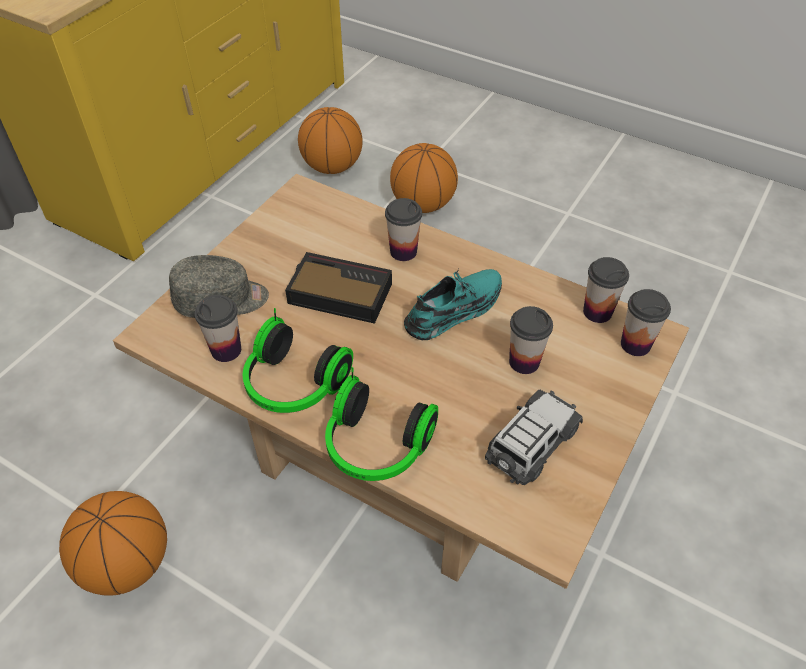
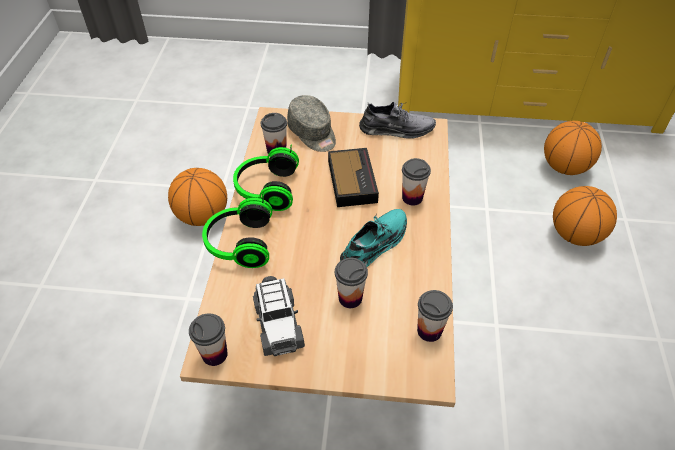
camera: 65 degrees right, 0 degrees up
turquoise shoe [404,269,502,340] -> turquoise shoe turned 75 degrees counterclockwise [340,209,407,267]
toy car [485,390,583,485] -> toy car turned 60 degrees clockwise [253,276,305,356]
cup [621,289,671,356] -> cup moved to [189,314,228,366]
none -> grey shoe [359,102,436,139]

